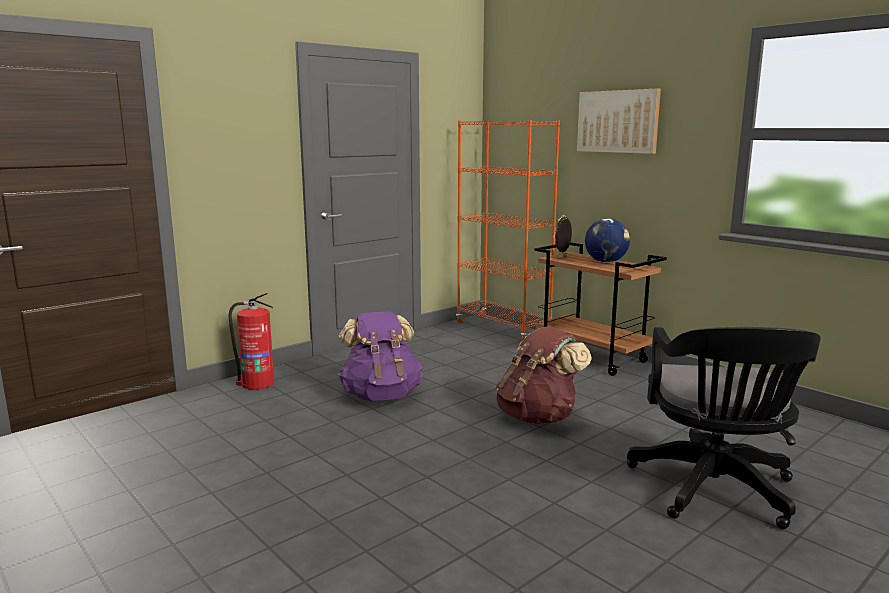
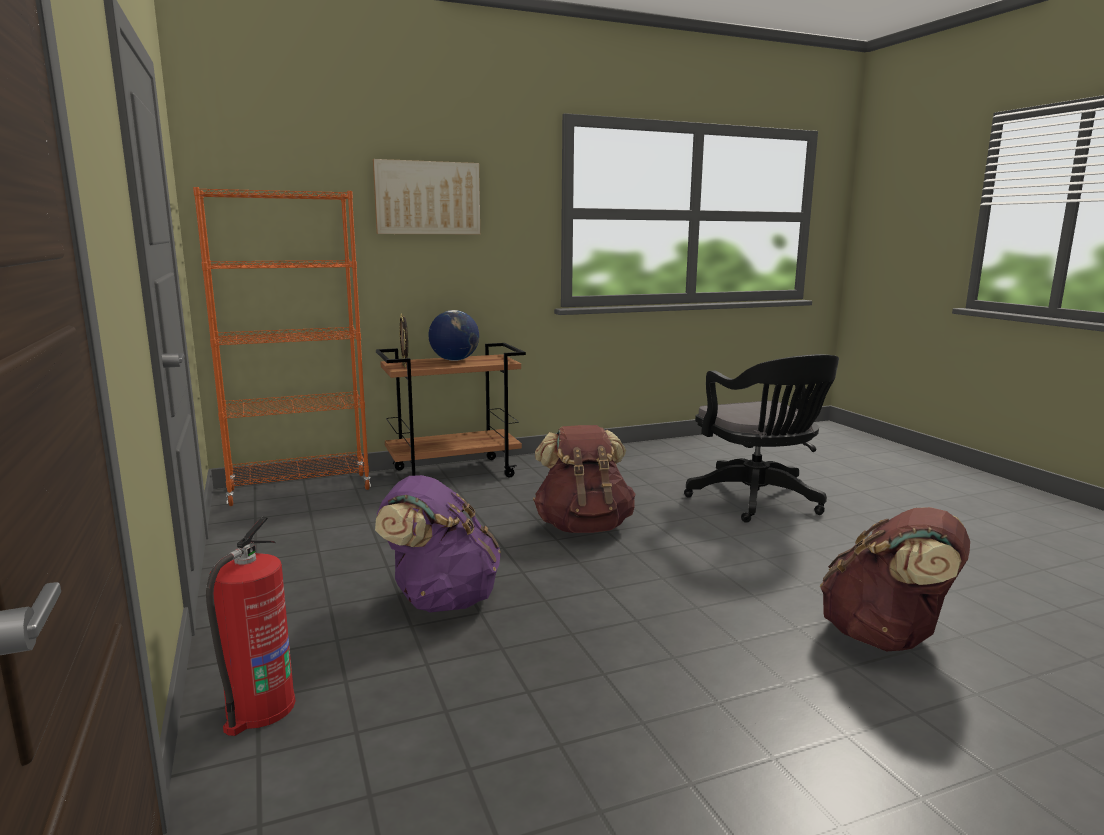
camera: 70 degrees left, 0 degrees up
black office chair [627,327,821,529] -> black office chair turned 45 degrees clockwise [684,354,839,523]
none -> brown backpack [820,507,970,651]

